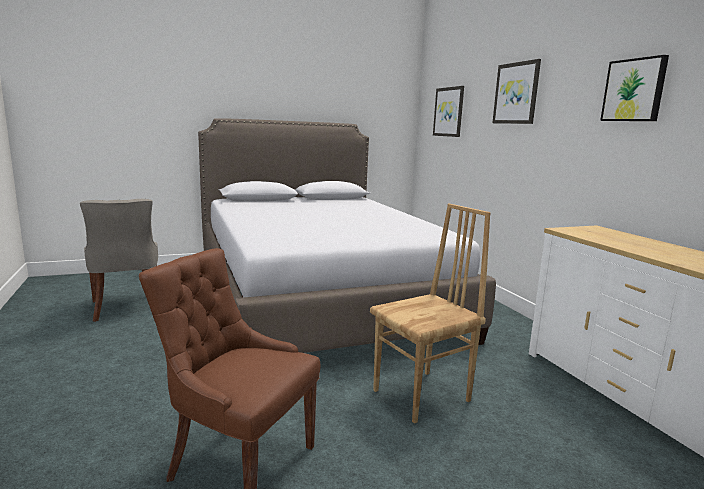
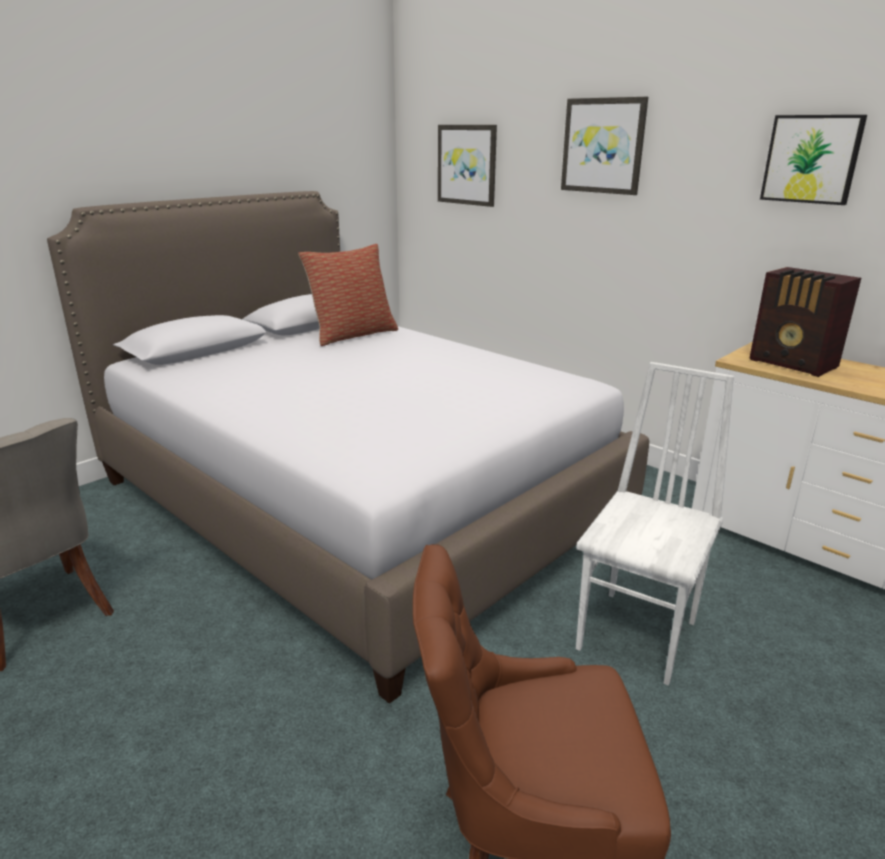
camera: 25 degrees left, 10 degrees up
brown chair [370,204,490,424] -> white chair [576,362,734,685]
none -> pillow [298,244,398,346]
none -> radio [749,267,861,377]

